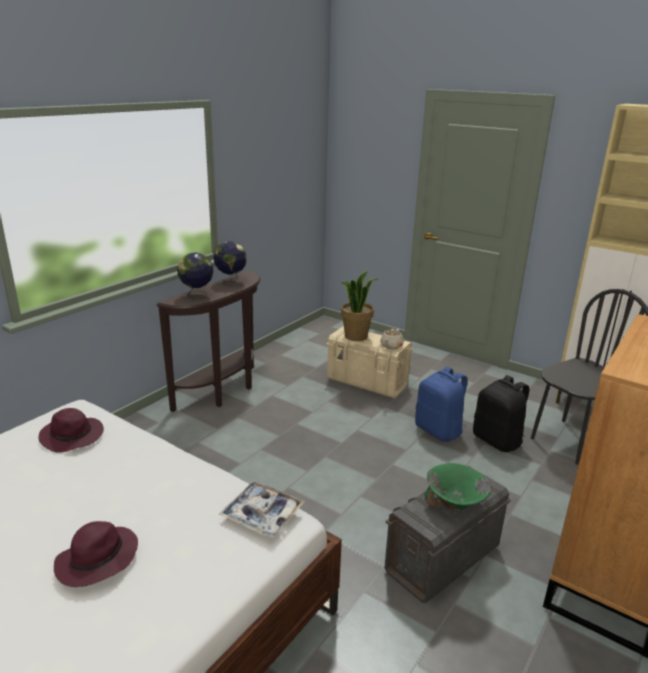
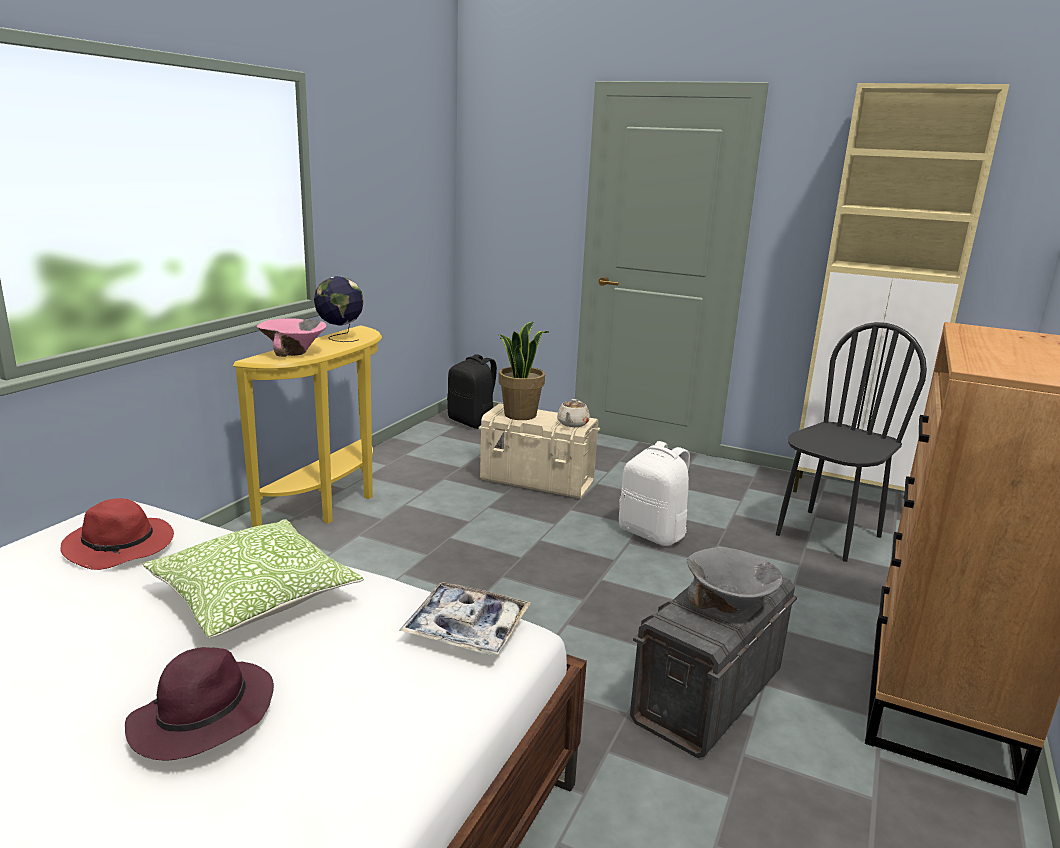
camera: 10 degrees left, 5 degrees down
purple hat [38,408,104,453] -> red hat [60,498,174,570]
brown console table [156,270,260,412] -> yellow console table [233,325,382,527]
globe [177,252,214,299] -> pink bowl [257,318,327,357]
blue backpack [415,367,468,442] -> white backpack [619,441,690,546]
green bowl [424,463,491,511] -> grey bowl [687,547,784,613]
black backpack [473,375,529,452] -> black backpack moved to [447,354,497,429]
none -> pillow [143,519,364,638]

